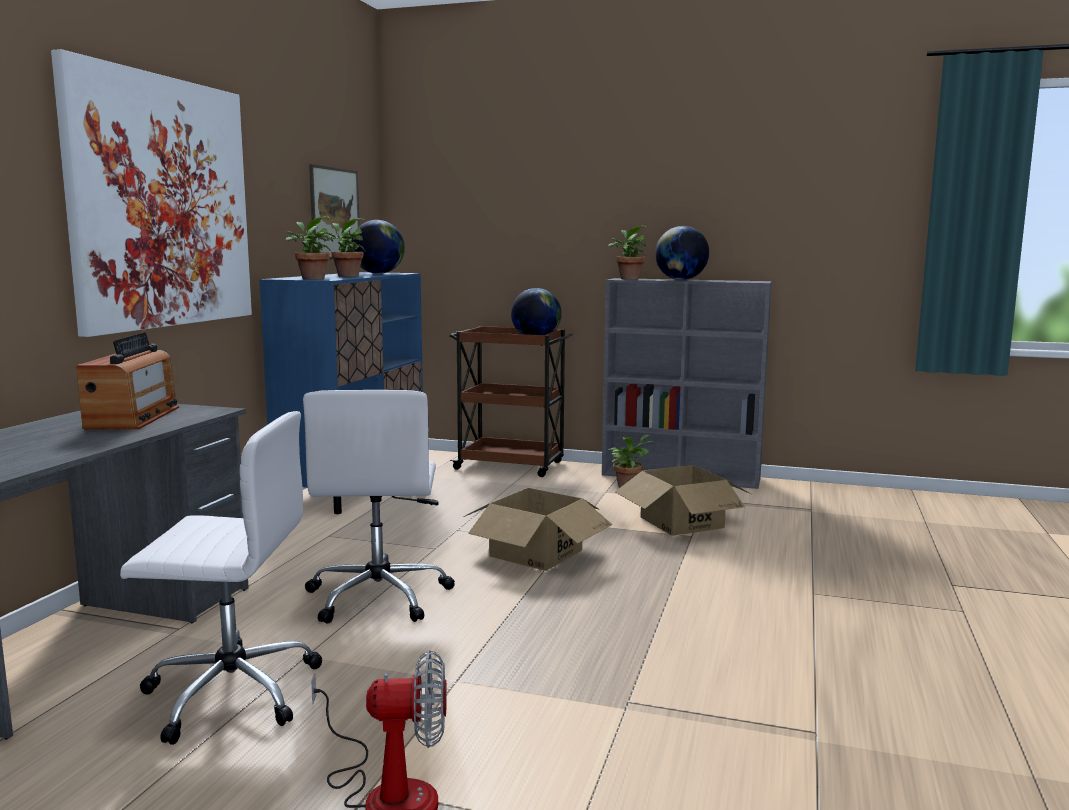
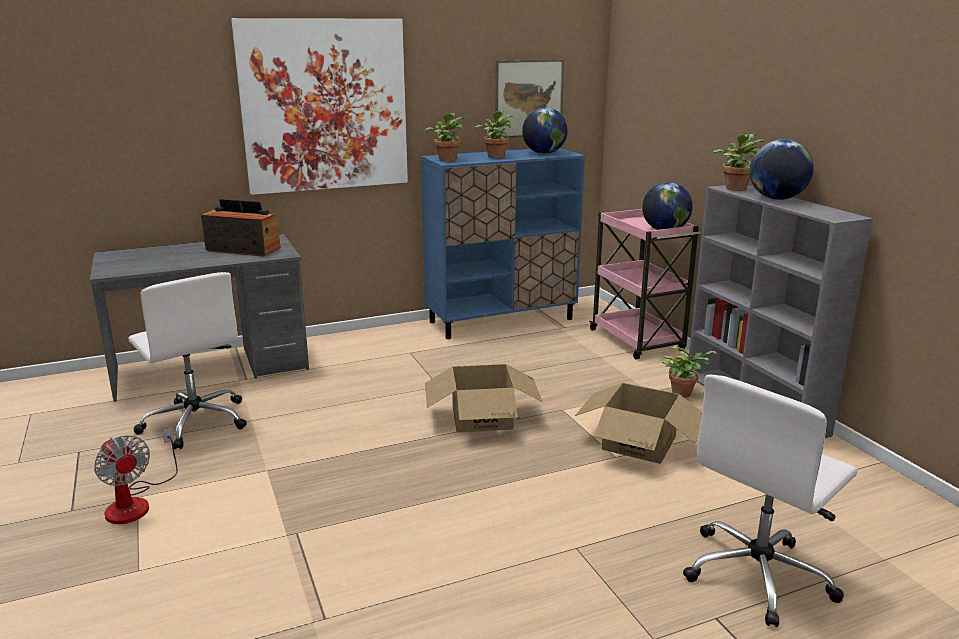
camera: 50 degrees right, 10 degrees up
radio [76,332,179,430] -> radio turned 120 degrees counterclockwise [201,199,281,257]
white office chair [303,390,455,624] -> white office chair moved to [683,375,857,627]
brown cart [450,326,573,477] -> pink cart [589,209,701,359]

